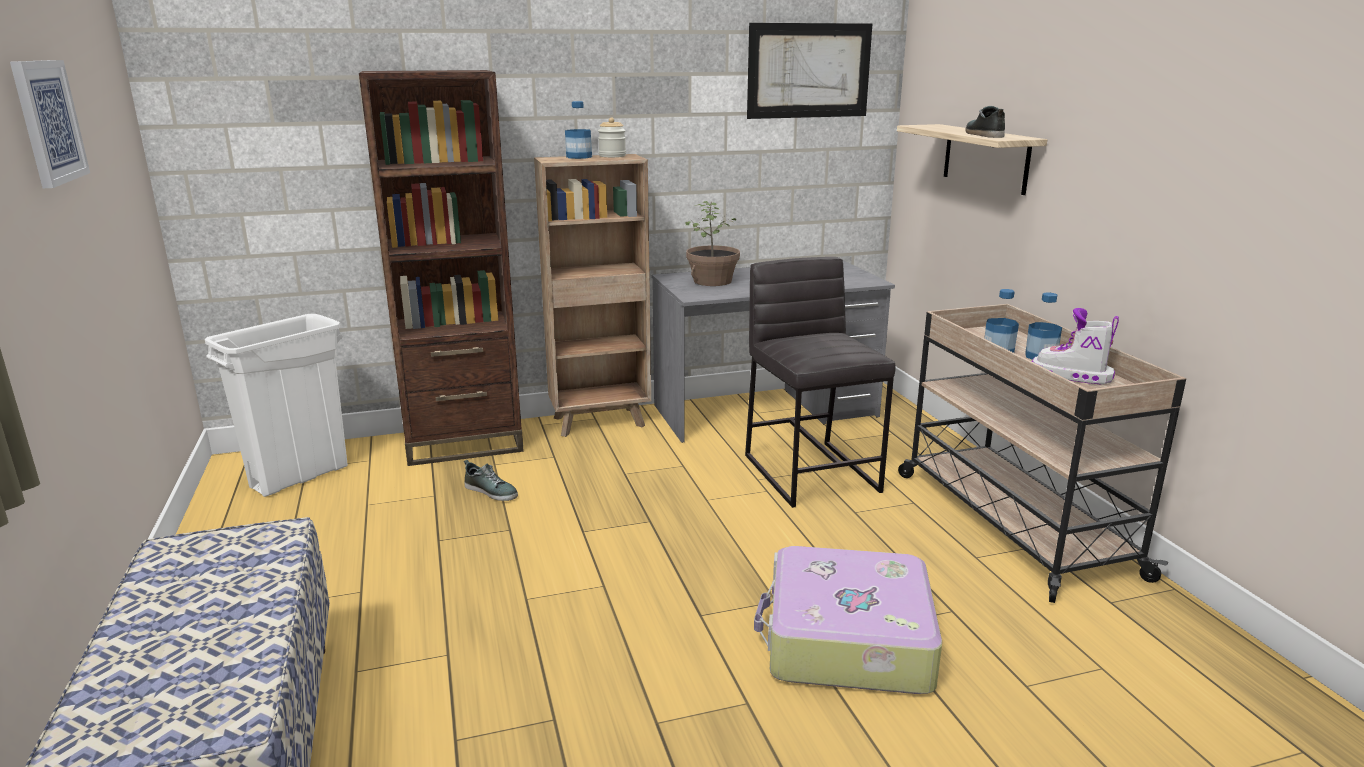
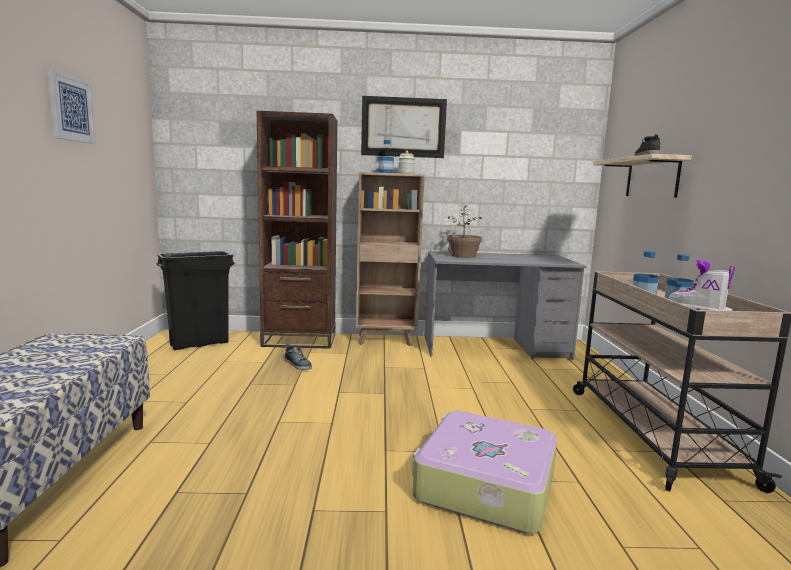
camera: 15 degrees right, 10 degrees down
white trash can [205,314,348,497] -> black trash can [157,251,234,350]
grey stool [745,257,895,508] -> none
picture [747,23,872,119] -> picture moved to [361,96,447,158]

